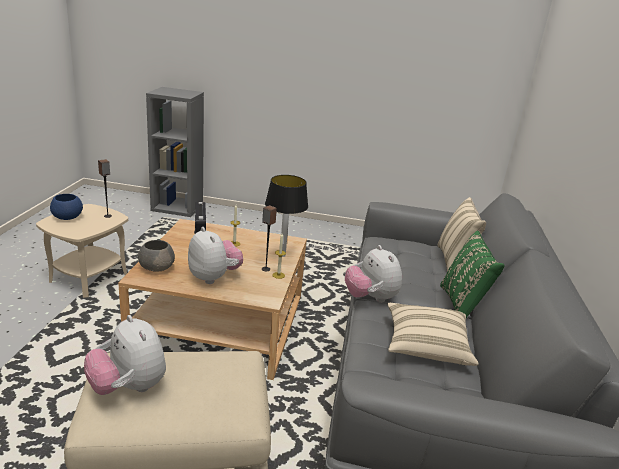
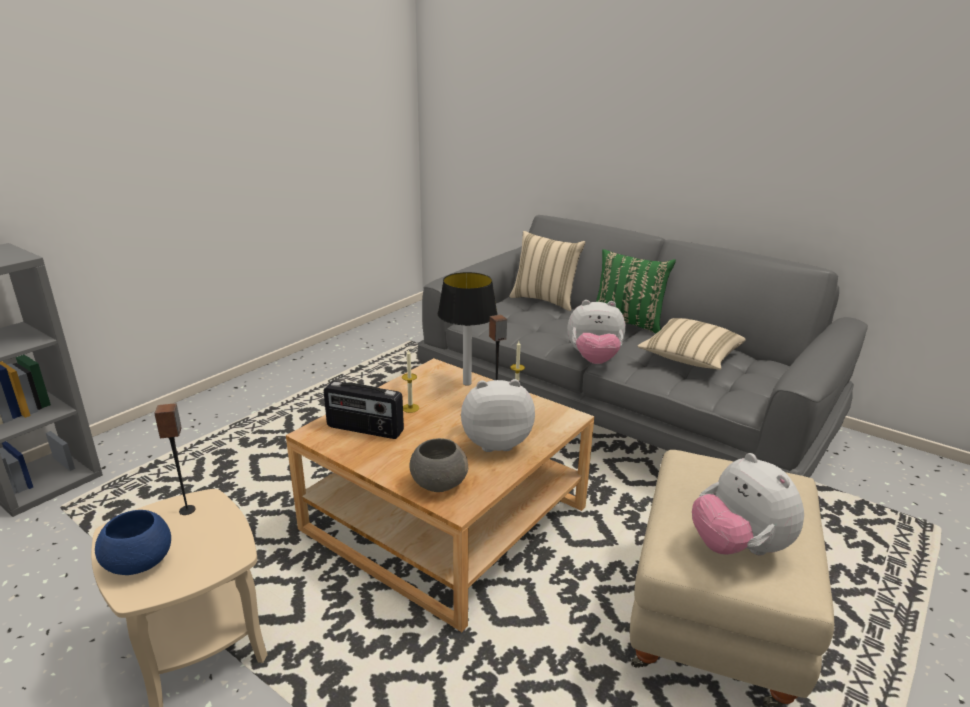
camera: 60 degrees left, 0 degrees up
plush toy [84,315,166,395] -> plush toy turned 75 degrees clockwise [692,453,804,555]

